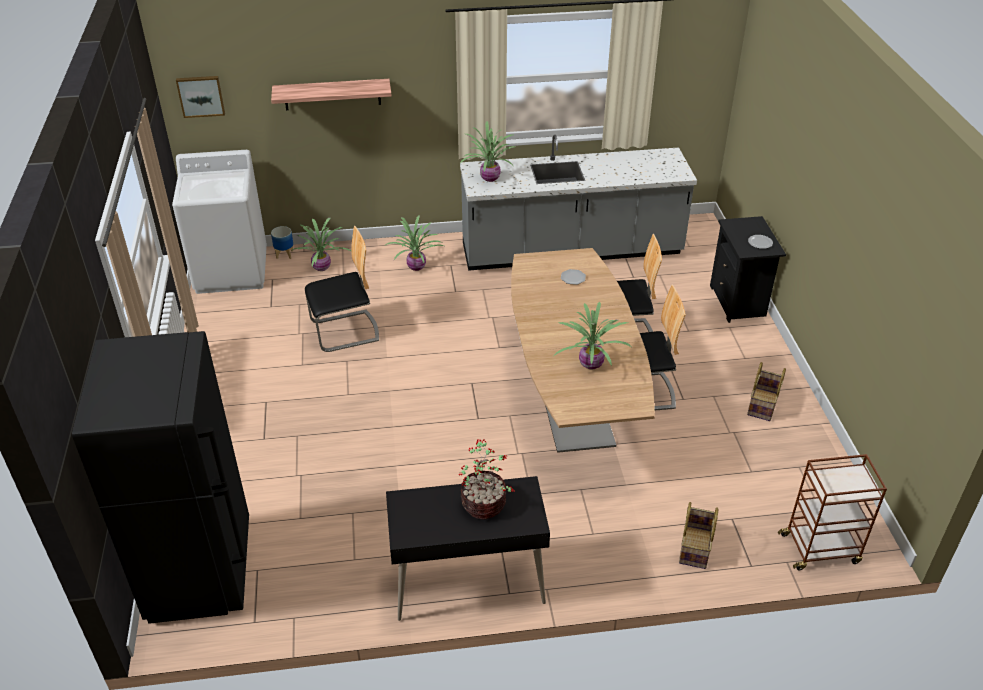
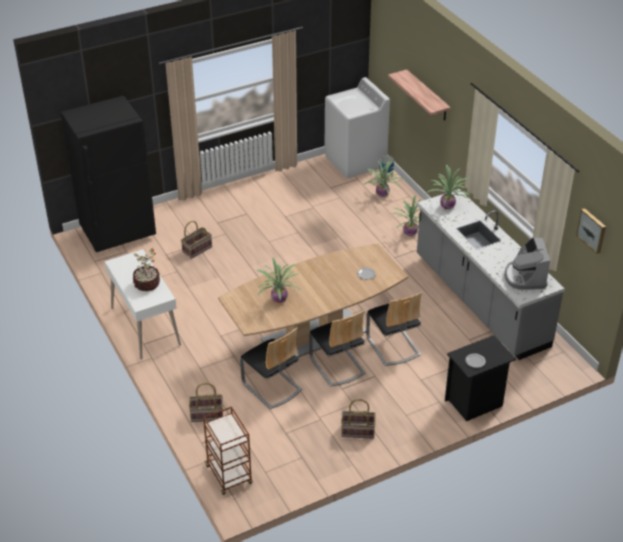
camera: 70 degrees right, 0 degrees up
picture [176,76,225,118] -> picture moved to [576,208,606,254]
chair [305,226,379,352] -> chair moved to [240,327,302,409]
black desk [386,476,550,621] -> white desk [105,249,181,359]
none -> basket [181,221,212,259]
none -> coffee machine [505,237,550,290]

